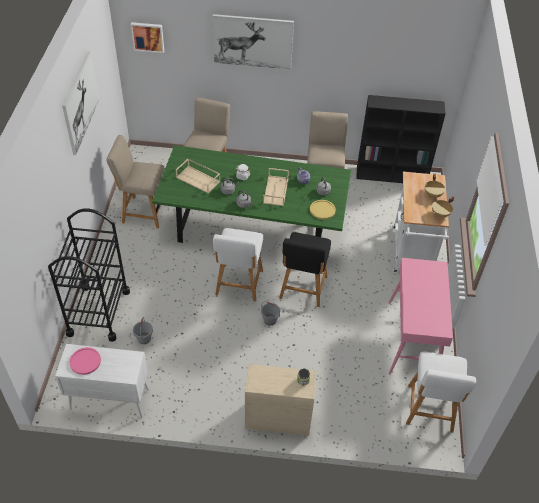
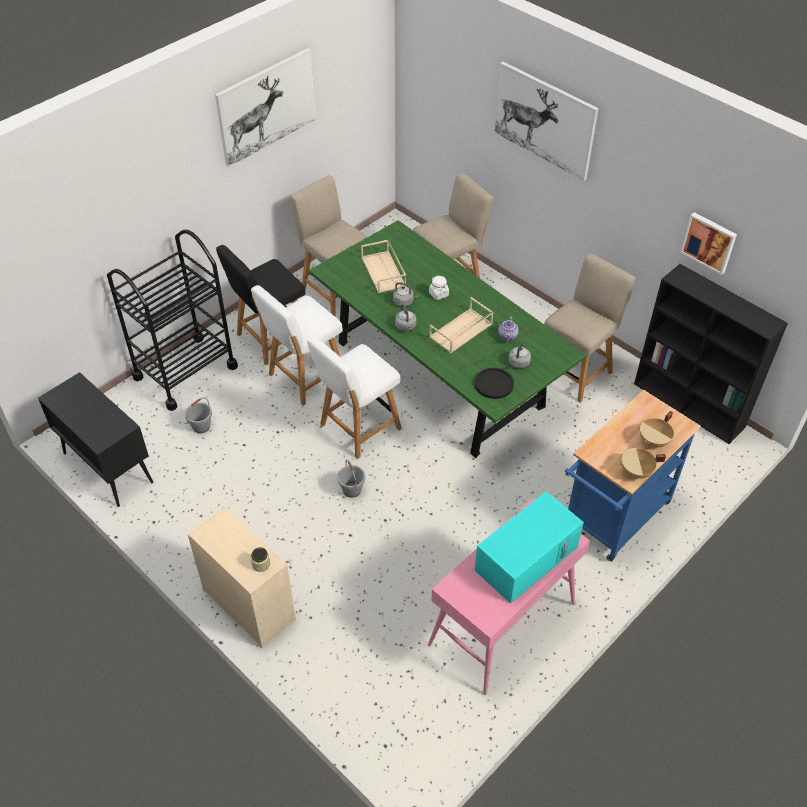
camera: 40 degrees right, 0 degrees up
white cabinet [55,344,149,418] -> black cabinet [38,372,153,507]
pink plate [69,347,101,375] -> none
picture [131,22,164,53] -> picture moved to [680,212,737,275]
black chair [279,232,331,307] -> black chair moved to [216,245,305,365]
yellow plate [310,200,336,220] -> black plate [475,368,514,399]
white cart [392,172,449,273] -> blue cart [565,390,701,562]
white chair [406,352,476,432] -> white chair moved to [251,285,343,406]
none -> turquoise microwave [475,491,584,604]

